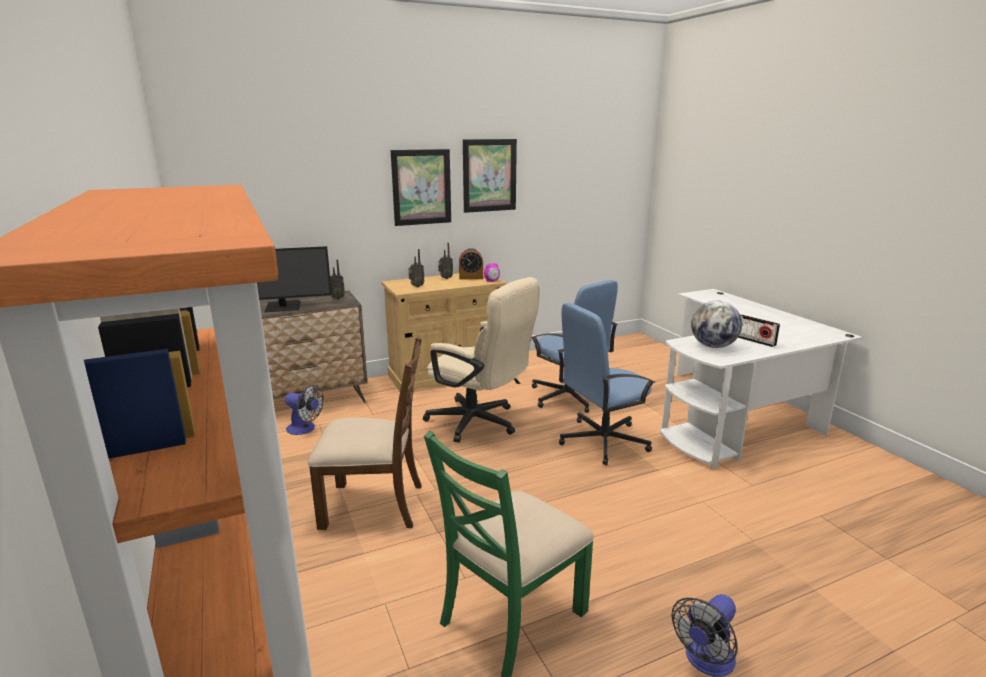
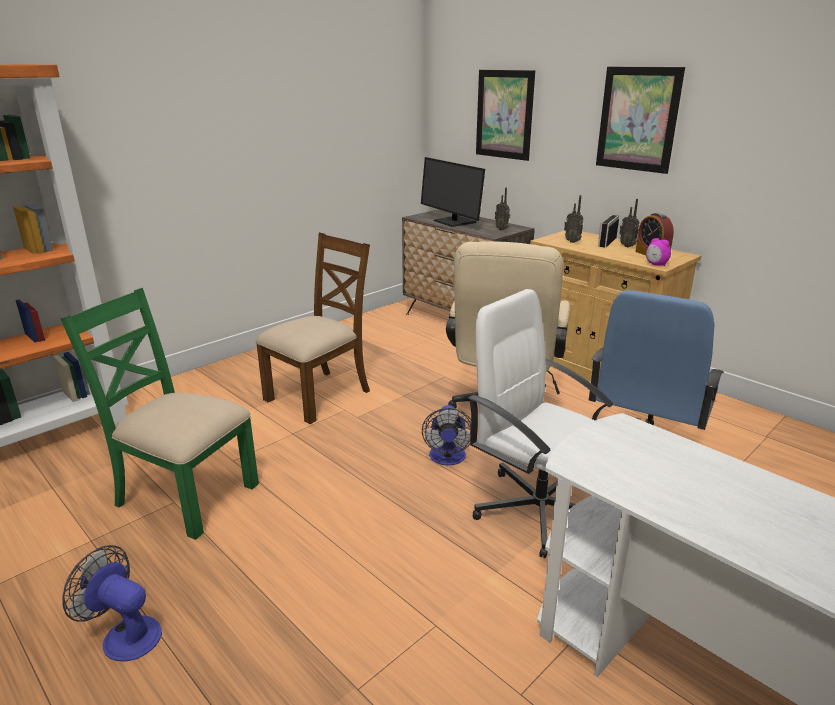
camera: 70 degrees right, 5 degrees up
fan [285,385,324,435] -> fan moved to [422,405,471,465]
brown chair [307,337,422,530] -> brown chair turned 120 degrees counterclockwise [255,232,370,424]
picture [463,139,517,213] -> picture moved to [476,70,535,161]
blue office chair [558,303,655,465] -> white office chair [468,289,613,558]
globe [691,300,742,348] -> none
radio [738,314,780,347] -> radio moved to [598,215,619,248]

